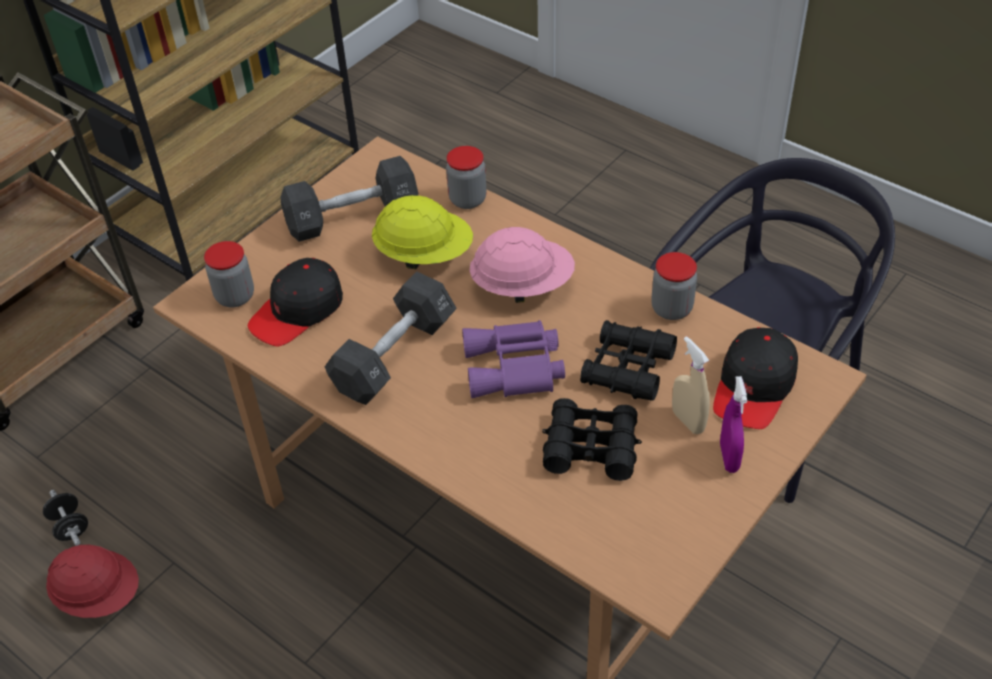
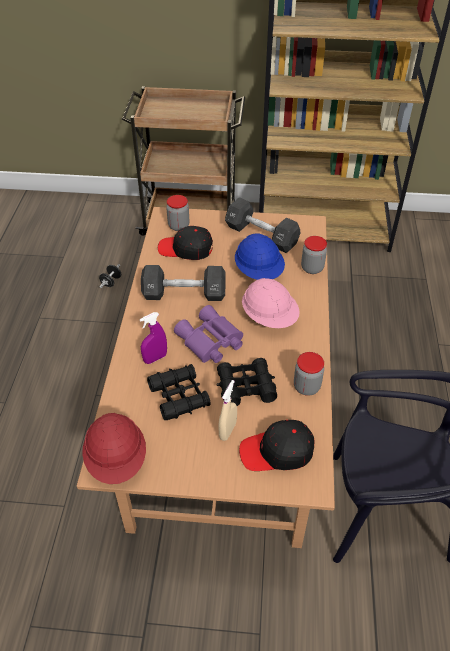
camera: 55 degrees right, 0 degrees up
red hard hat [46,545,139,618] -> red hard hat moved to [82,413,146,484]
yellow hard hat [372,195,473,269] -> blue hard hat [235,233,285,280]
purple spray bottle [720,376,747,473] -> purple spray bottle moved to [140,312,167,364]

